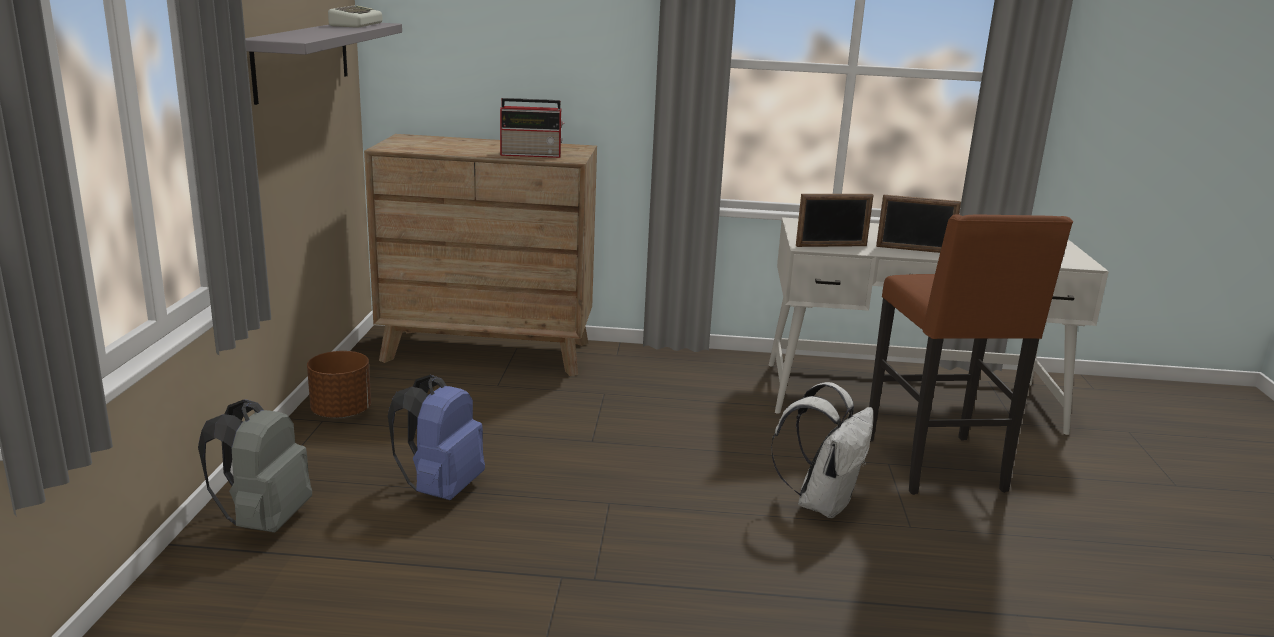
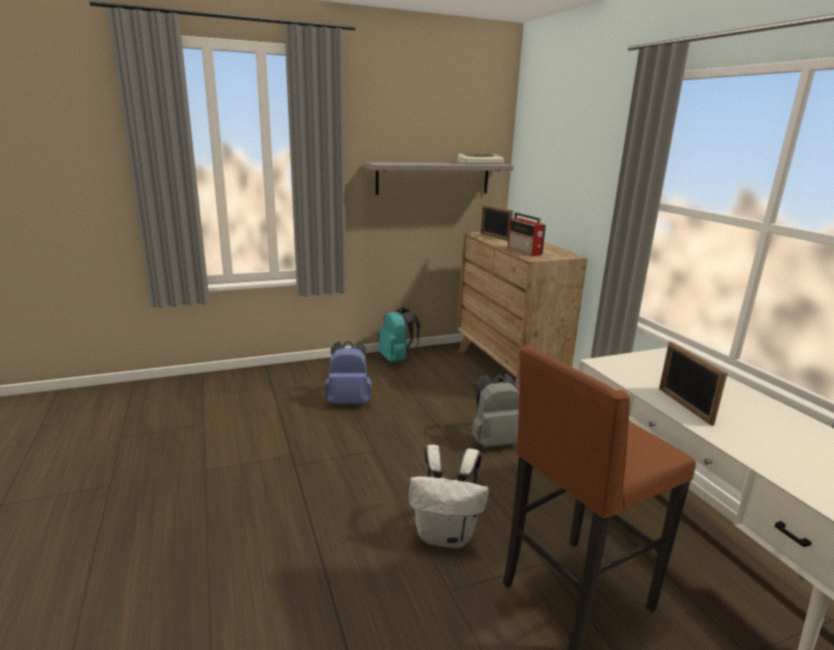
camera: 65 degrees right, 0 degrees up
grey backpack [198,399,312,533] -> grey backpack moved to [472,374,519,447]
brown planter [307,351,371,419] -> turquoise backpack [378,307,420,362]
picture frame [796,194,873,247] -> picture frame moved to [480,205,513,241]

